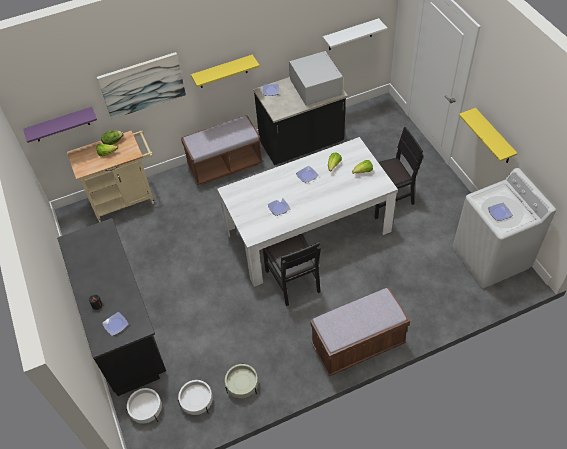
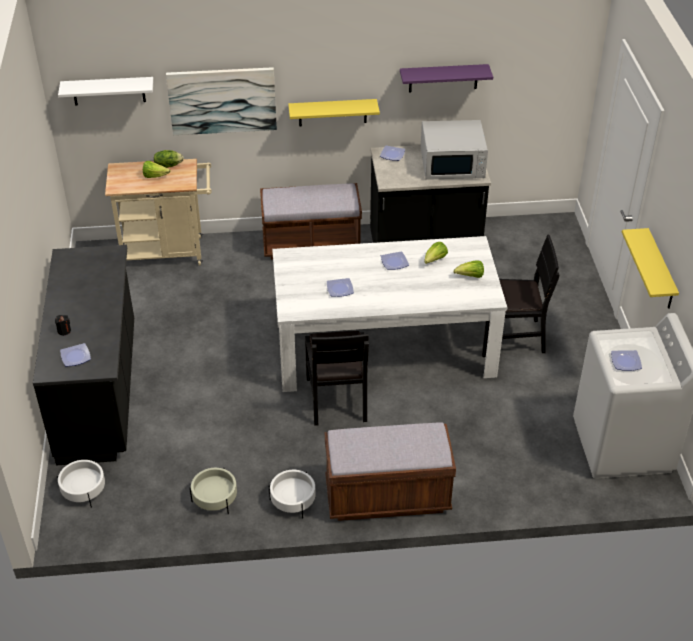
camera: 15 degrees right, 10 degrees down
purple shelf [23,107,97,143] -> purple shelf moved to [400,64,493,92]
white planter [178,380,213,415] -> white planter moved to [269,470,316,519]
white microwave [289,51,343,106] -> white microwave turned 90 degrees clockwise [421,120,488,180]
white shelf [323,18,387,50] -> white shelf moved to [58,77,154,106]

